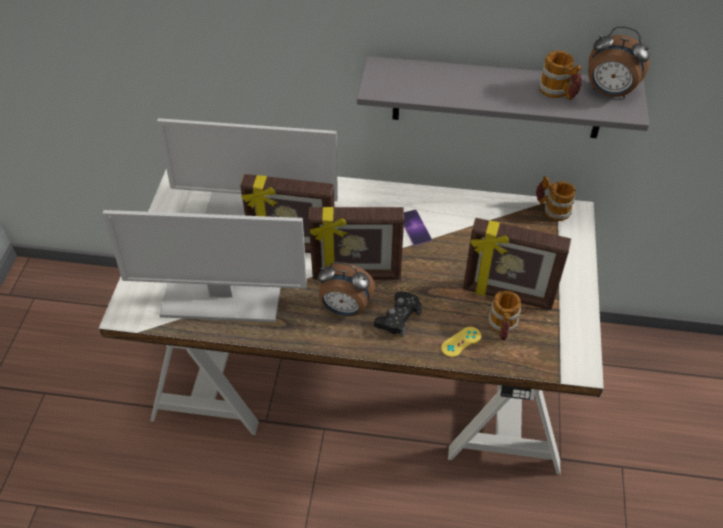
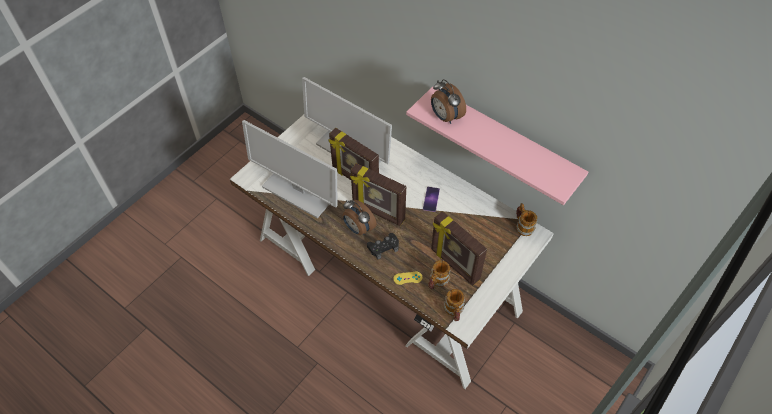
camera: 30 degrees right, 5 degrees up
grey shelf [357,56,649,138] -> pink shelf [406,87,588,205]
mug [539,51,581,100] -> mug moved to [444,289,465,321]
alarm clock [588,26,650,98] -> alarm clock moved to [431,79,466,124]

